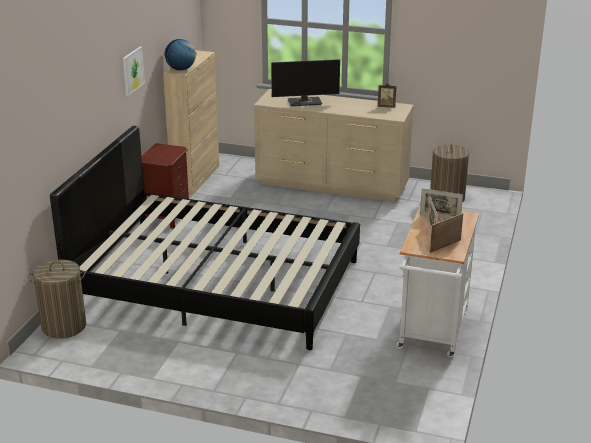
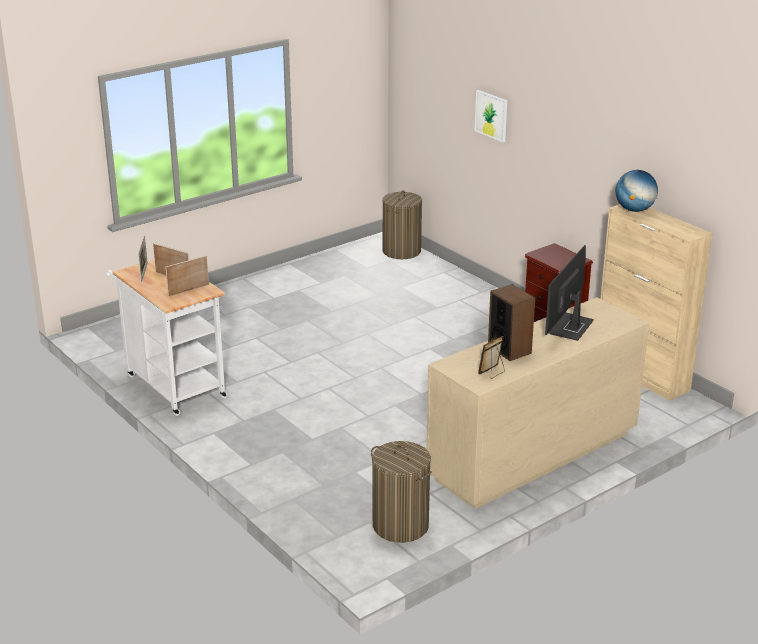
camera: 125 degrees right, 0 degrees up
black bed [50,126,360,350] -> none
picture [123,46,145,96] -> picture moved to [475,90,507,142]
none -> speaker [488,284,535,361]

